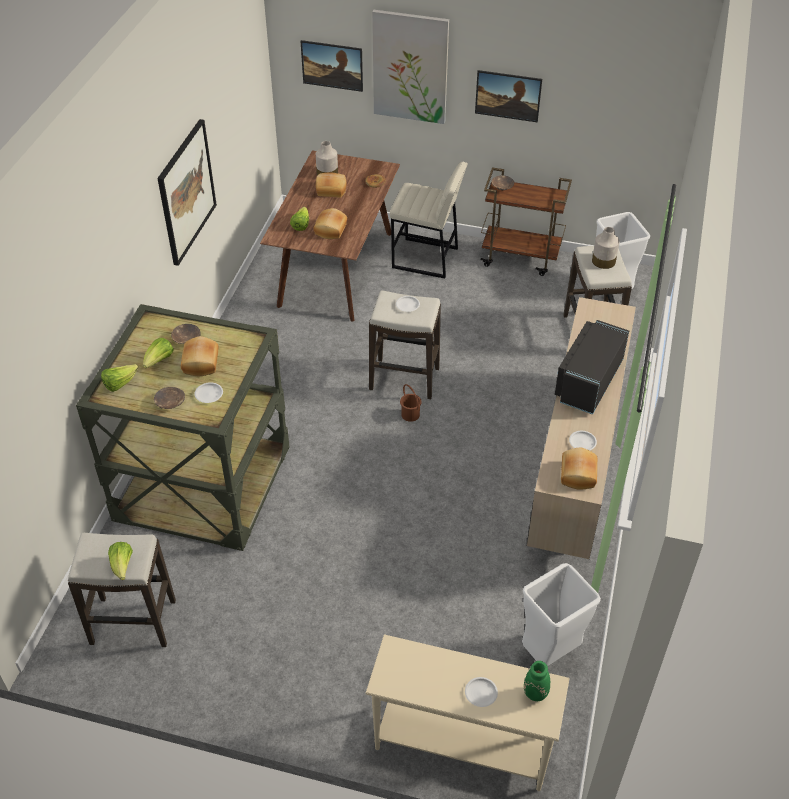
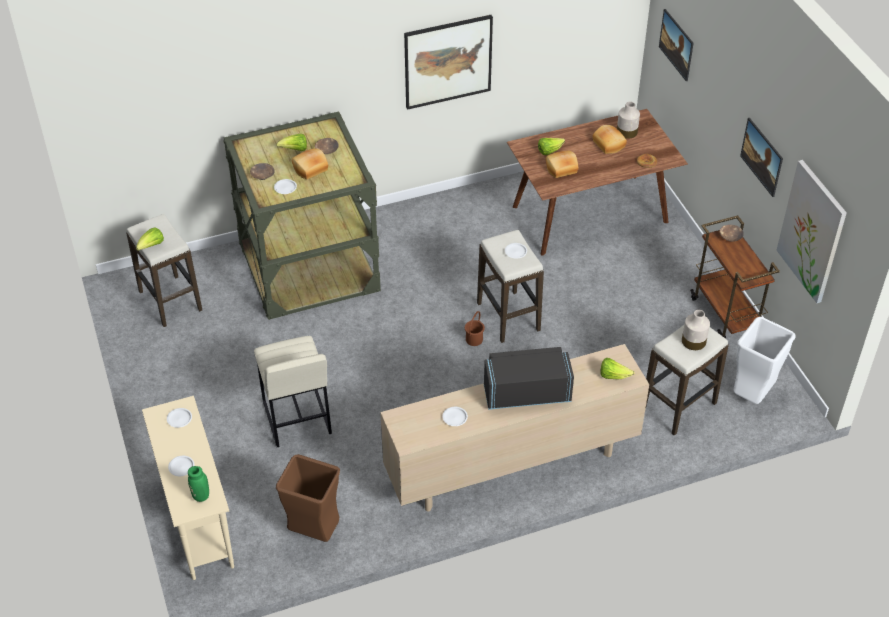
camera: 55 degrees right, 0 degrees up
lettuce [101,364,138,392] -> lettuce moved to [600,358,634,379]
picture [372,10,449,124] -> picture moved to [776,160,847,303]
beige chair [390,161,468,278] -> beige chair moved to [254,336,332,447]
white trash can [522,563,601,666] -> brown trash can [276,454,340,542]
bread [561,448,597,489] -> none
none -> white plate [167,408,192,428]

